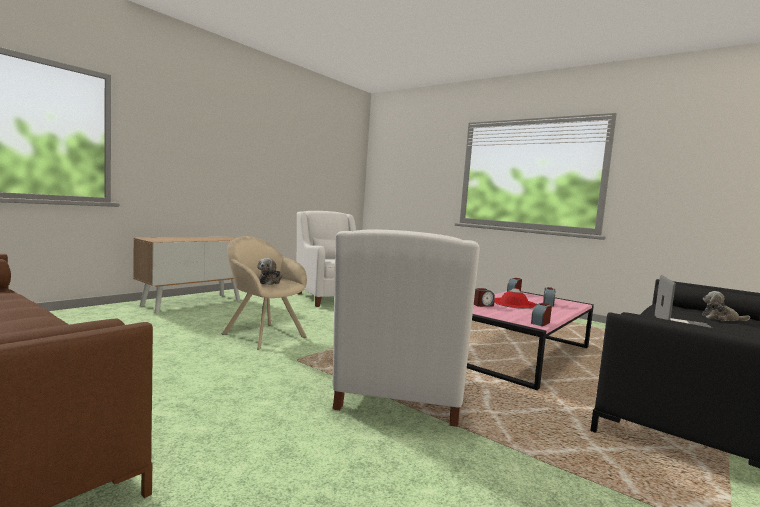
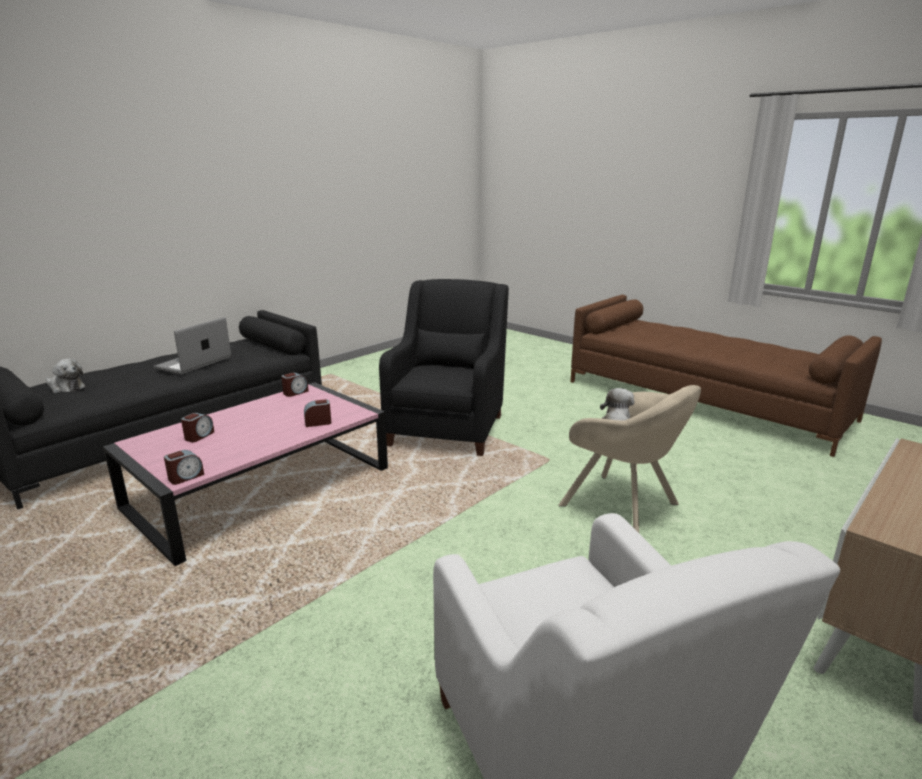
camera: 175 degrees left, 15 degrees up
white armchair [333,229,480,427] -> black armchair [379,279,509,456]
red hat [494,288,536,309] -> none

